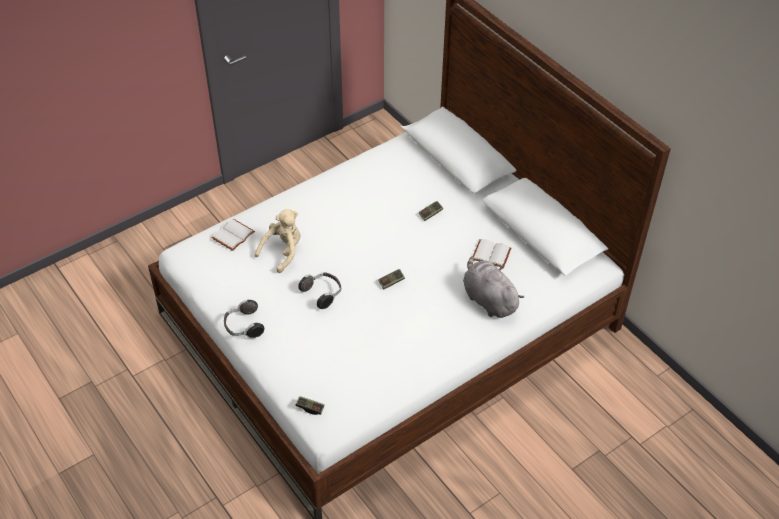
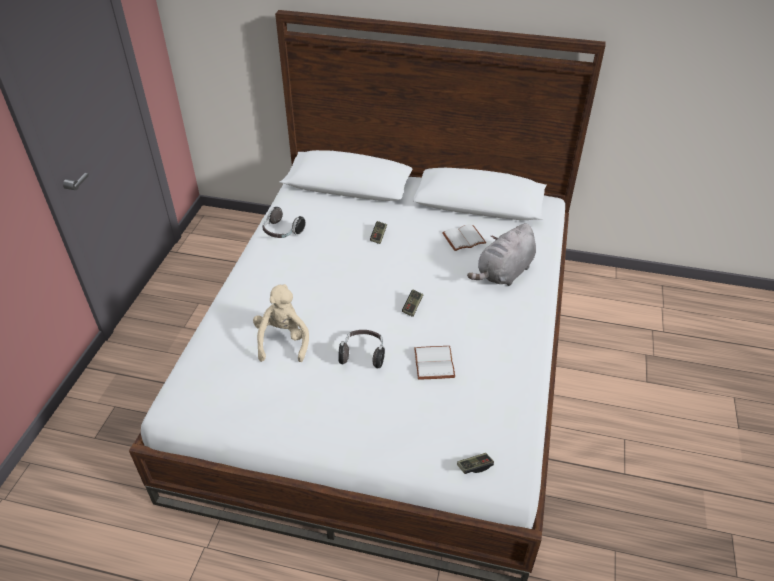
camera: 40 degrees left, 5 degrees down
white book [212,219,255,251] -> white book moved to [414,346,455,380]
headphones [224,300,264,338] -> headphones moved to [262,207,305,238]
grey plush toy [463,256,524,318] -> grey plush toy turned 60 degrees counterclockwise [467,223,536,286]

